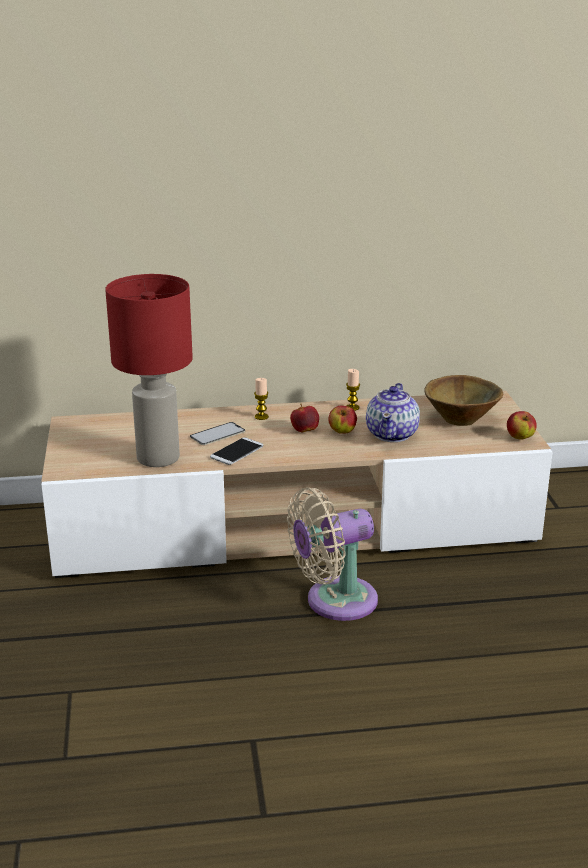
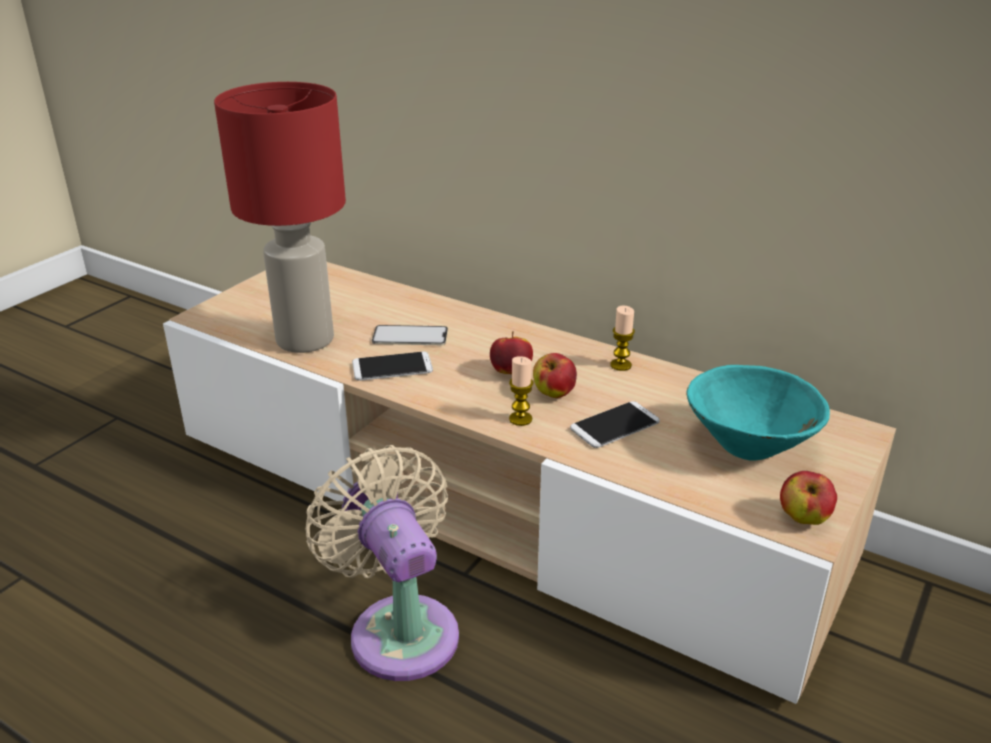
camera: 40 degrees right, 5 degrees up
candle [254,378,269,420] -> candle moved to [509,356,534,426]
beige fan [287,487,378,621] -> beige fan turned 45 degrees clockwise [305,445,459,681]
teapot [366,383,420,442] -> phone [570,401,660,448]
brown bowl [424,375,503,426] -> turquoise bowl [686,365,830,461]

